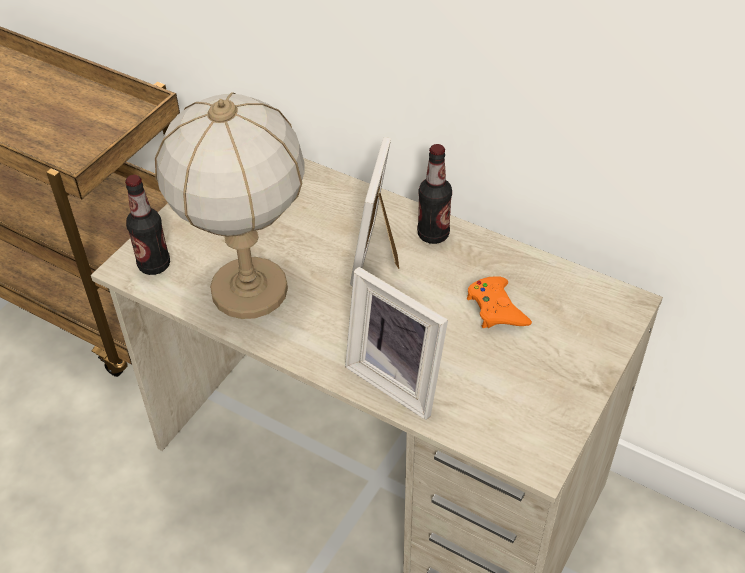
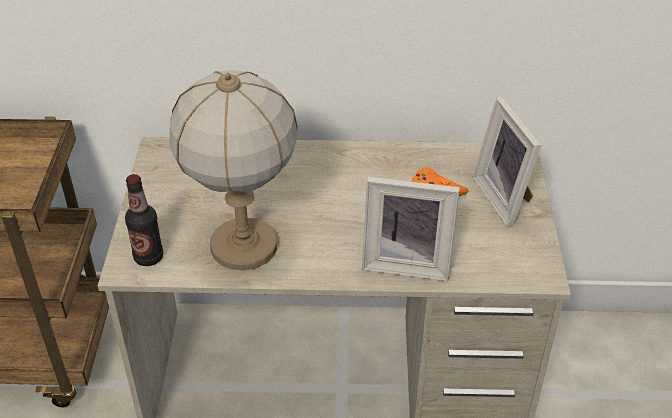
camera: 30 degrees left, 5 degrees down
picture frame [350,137,399,286] -> picture frame moved to [473,97,542,227]
bottle [417,144,452,244] -> none

